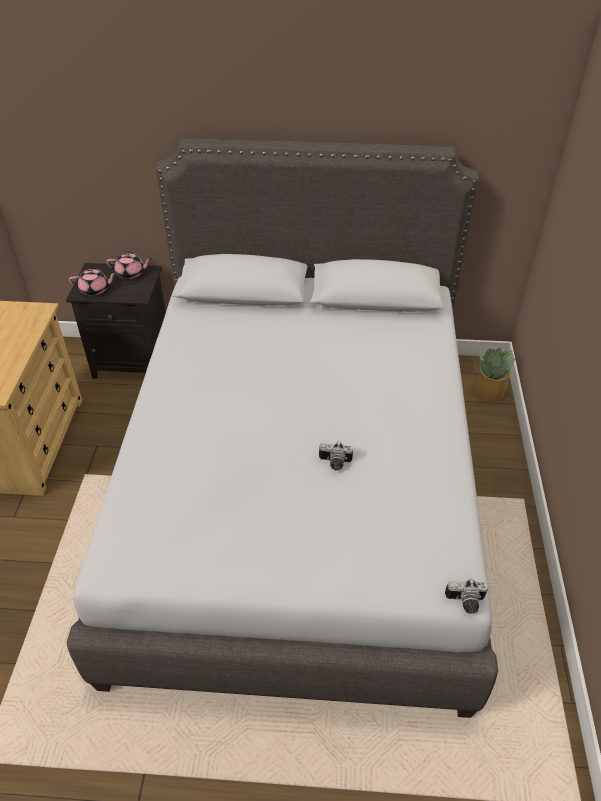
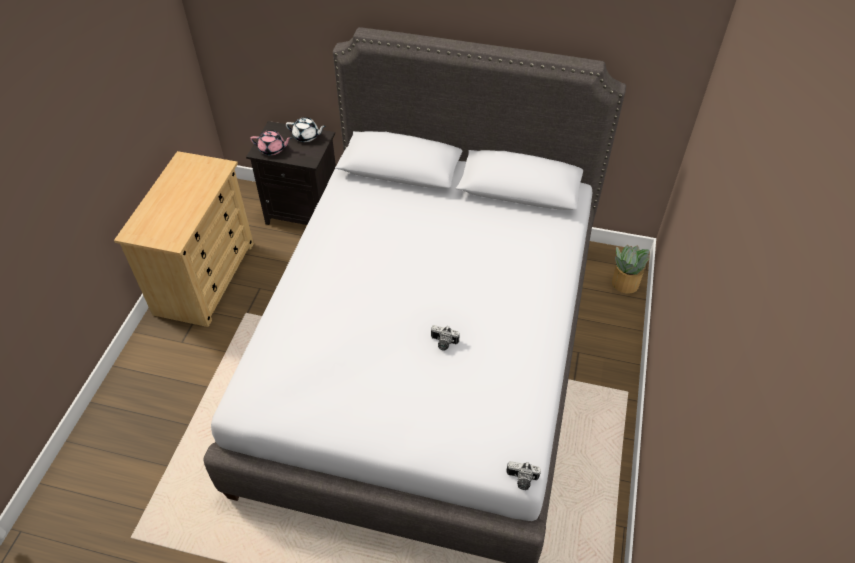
camera: 10 degrees right, 5 degrees up
pink teapot [106,252,152,279] -> white teapot [286,117,326,142]

